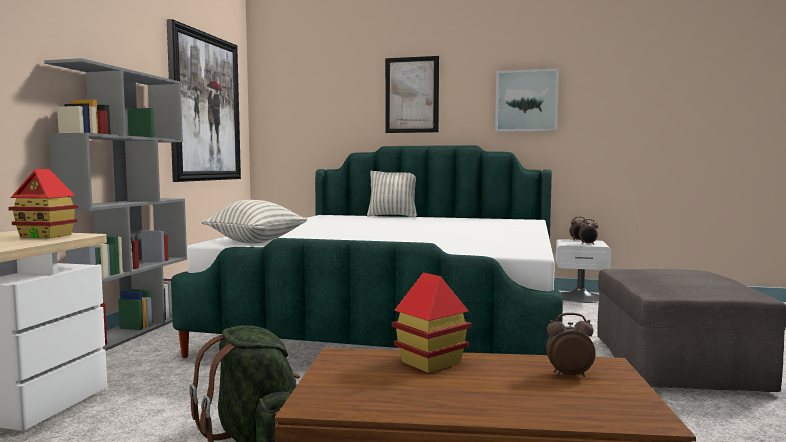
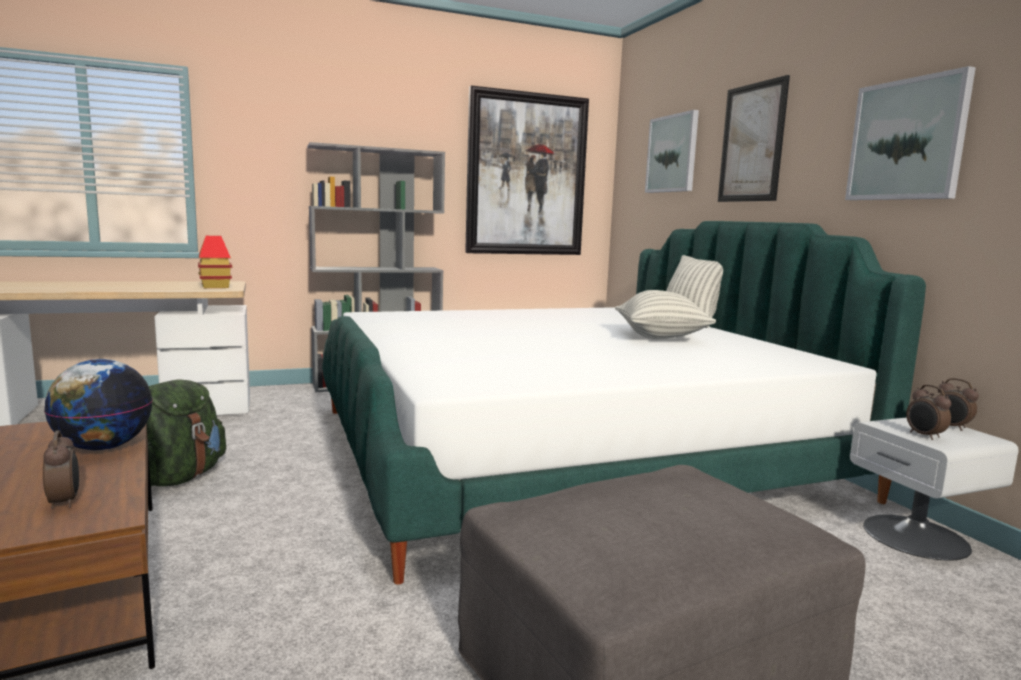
camera: 55 degrees right, 5 degrees up
pillow [201,200,308,244] -> pillow moved to [615,290,716,339]
toy house [391,272,472,373] -> globe [44,359,153,450]
none -> picture [645,110,699,193]

